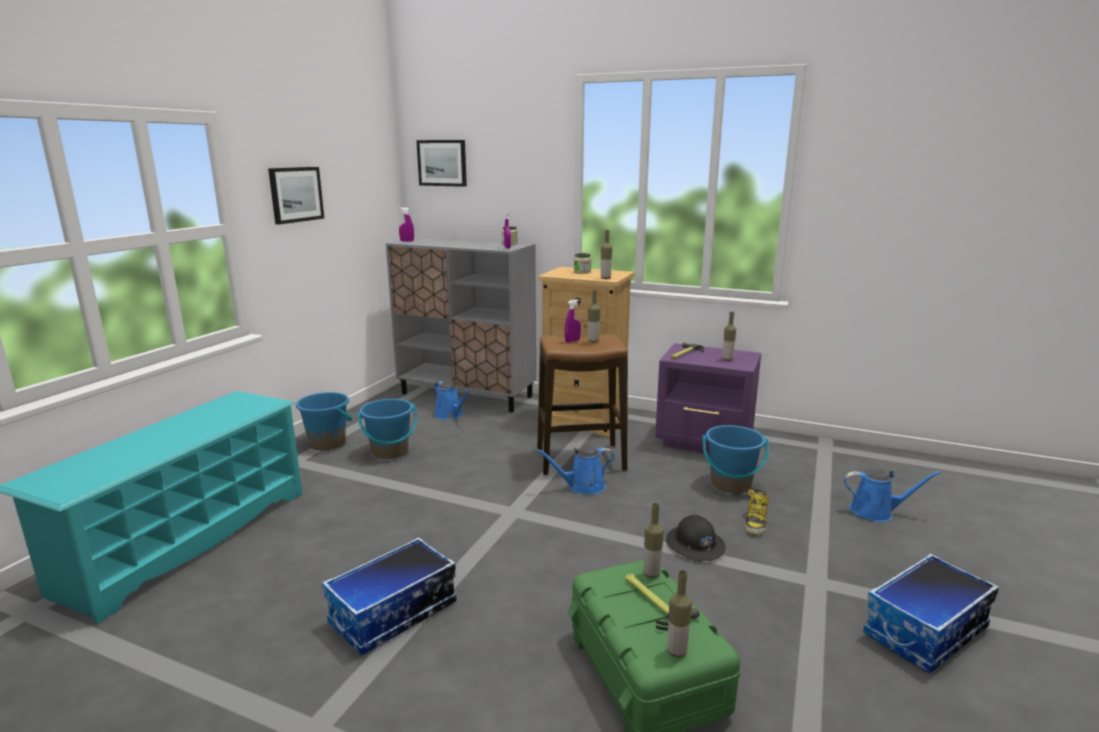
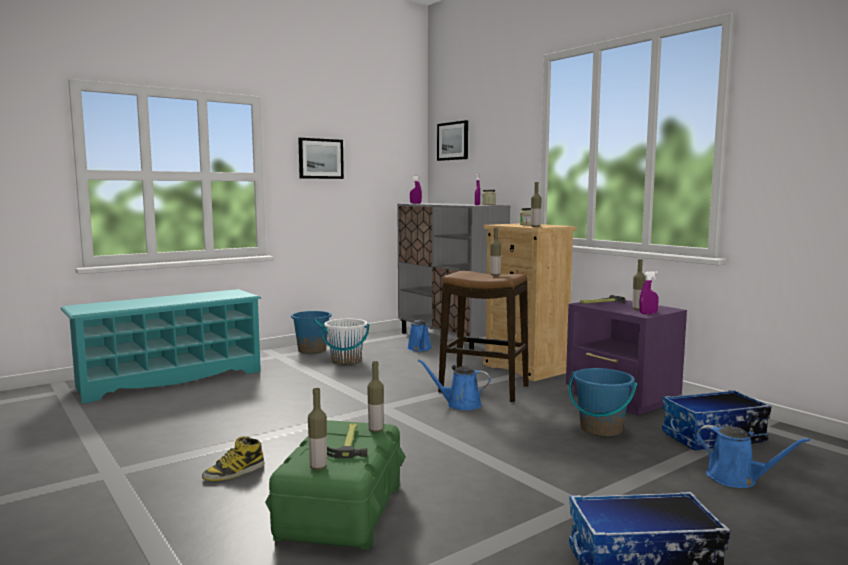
camera: 30 degrees right, 10 degrees down
storage box [322,537,457,656] -> storage box moved to [662,390,772,450]
blue bucket [357,399,417,459] -> white bucket [322,319,370,365]
purple spray bottle [565,299,581,343] -> purple spray bottle moved to [640,271,659,314]
black hard hat [666,515,726,561] -> none
boot [745,489,769,535] -> boot moved to [202,436,264,481]

